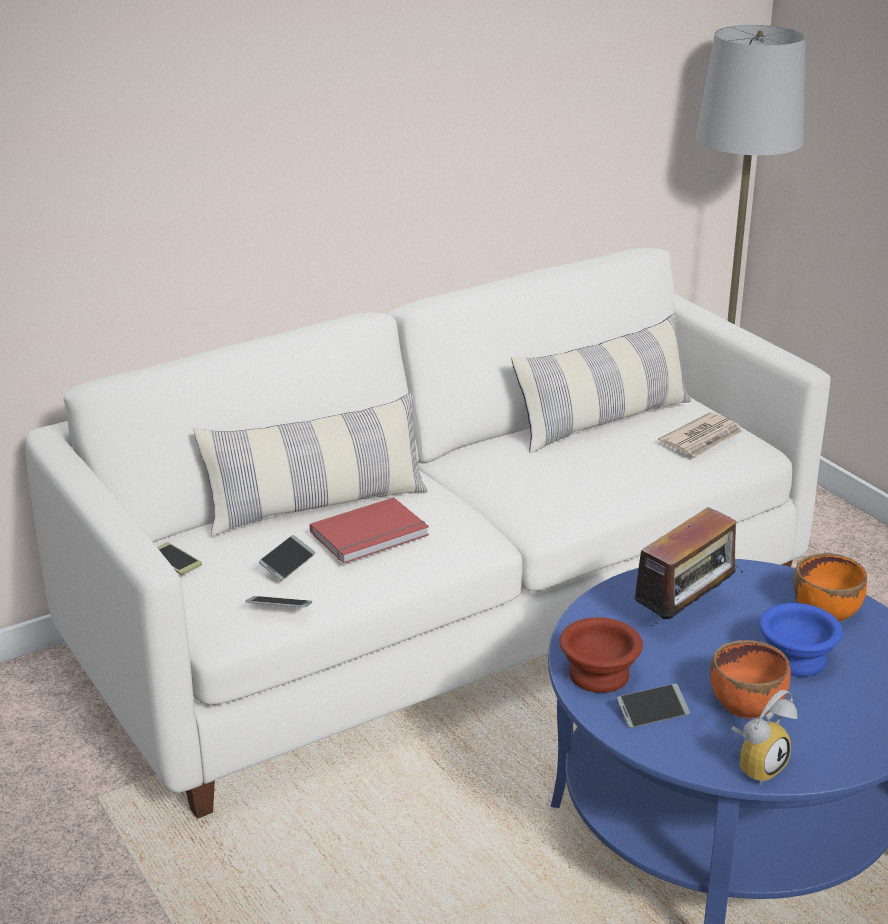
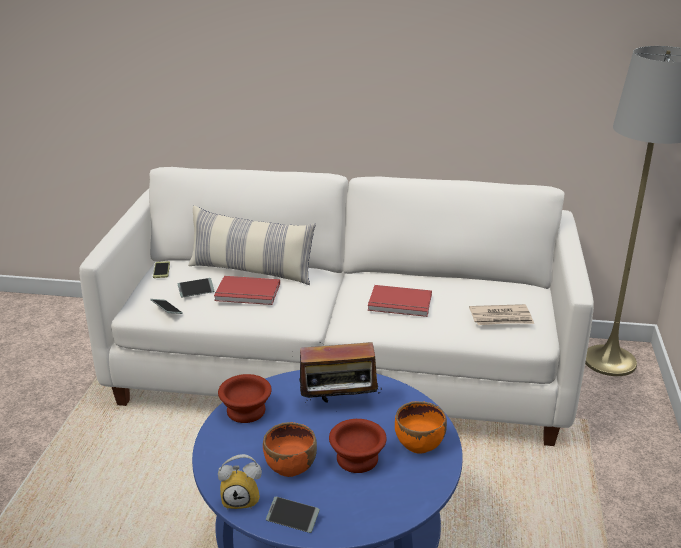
camera: 40 degrees right, 0 degrees up
pillow [511,314,691,453] -> none
phone [617,684,690,728] -> phone moved to [266,497,320,533]
blue bowl [759,603,843,677] -> brown bowl [329,419,387,473]
none -> red book [368,285,432,317]

